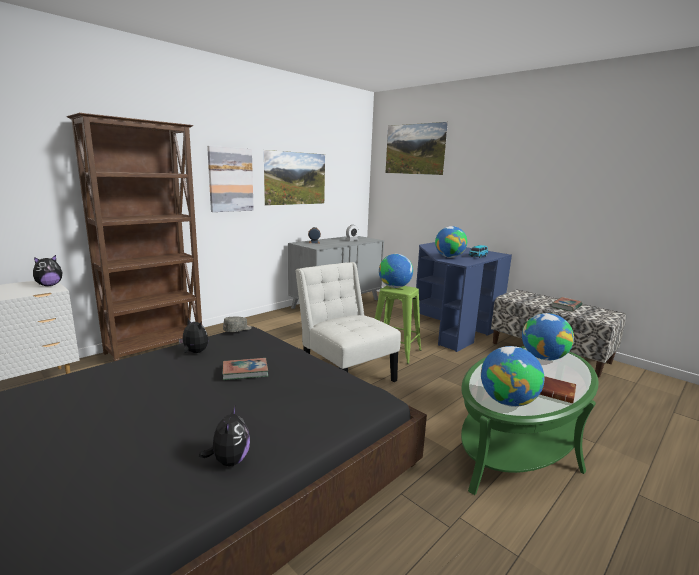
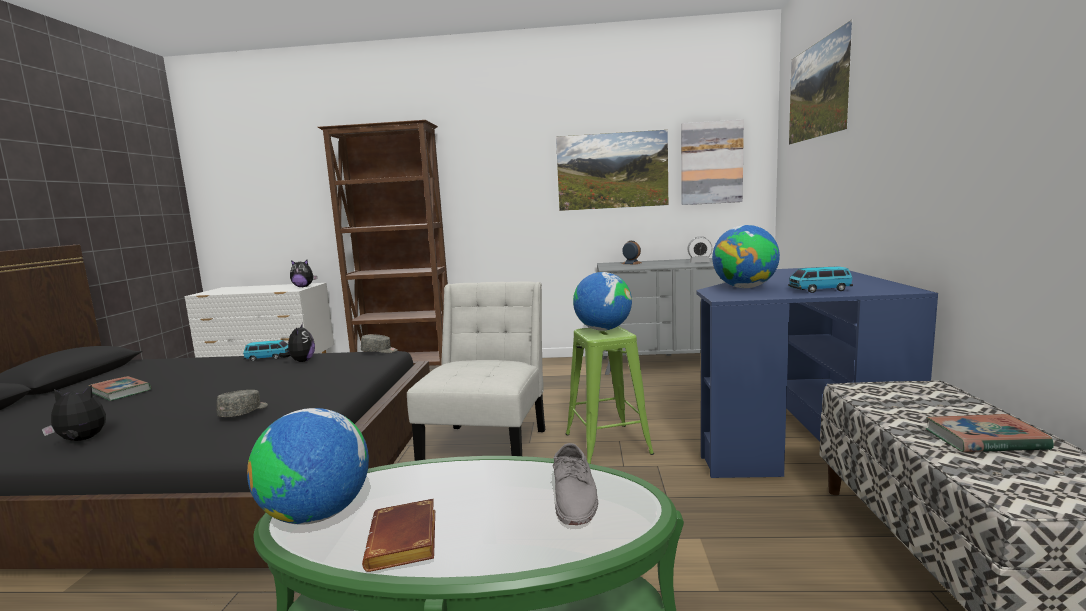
camera: 50 degrees right, 5 degrees down
plush toy [199,406,250,466] -> plush toy turned 150 degrees counterclockwise [42,385,106,441]
picture [207,146,254,212] -> picture moved to [681,119,744,205]
book [223,358,268,380] -> book moved to [88,376,151,401]
globe [522,313,574,360] -> grey shoe [553,443,598,525]
none -> grey cap [216,390,268,417]
none -> toy car [243,340,288,361]

